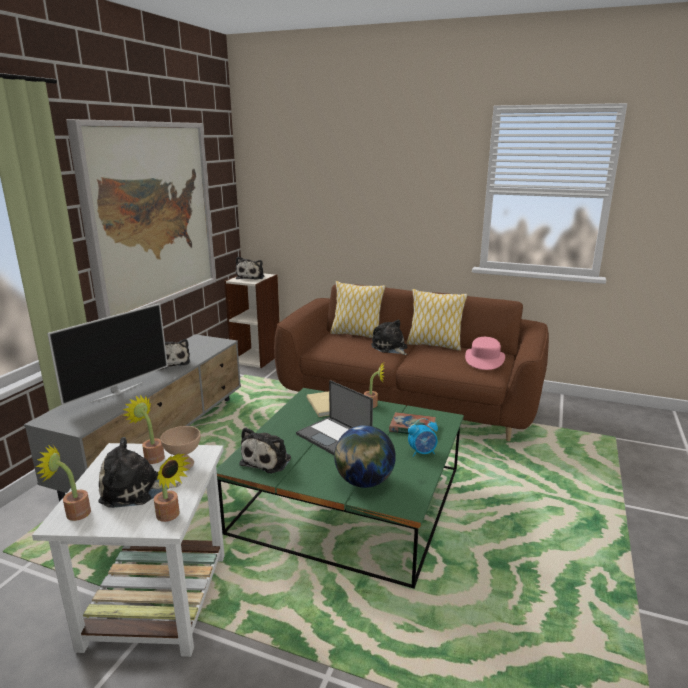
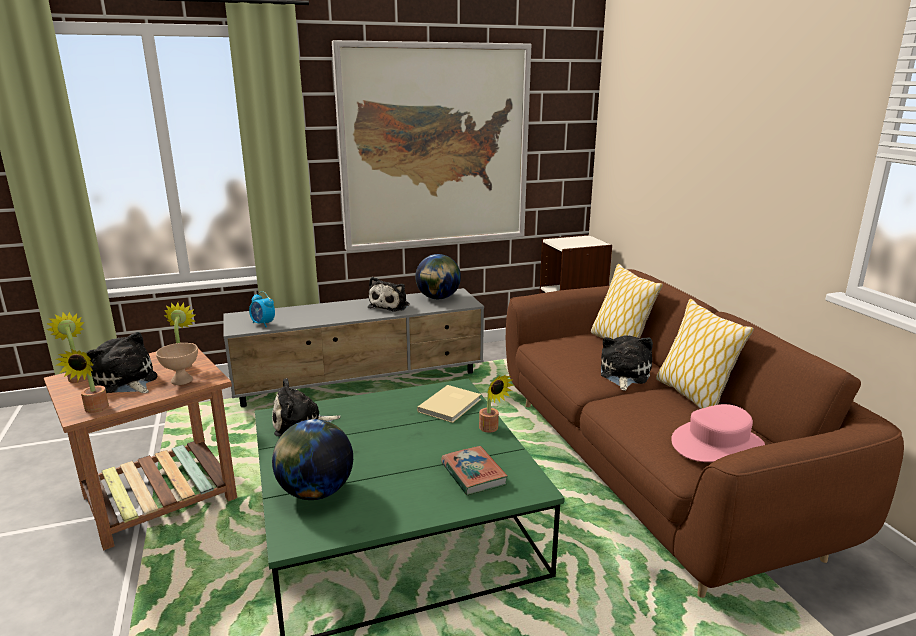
camera: 50 degrees right, 0 degrees up
white side table [32,443,225,657] -> brown side table [44,343,237,550]
television [47,303,168,405] -> none
plush toy [236,257,264,280] -> none
laptop [296,380,373,455] -> none
alarm clock [408,418,438,457] -> alarm clock moved to [249,291,275,327]
none -> globe [415,254,461,299]

